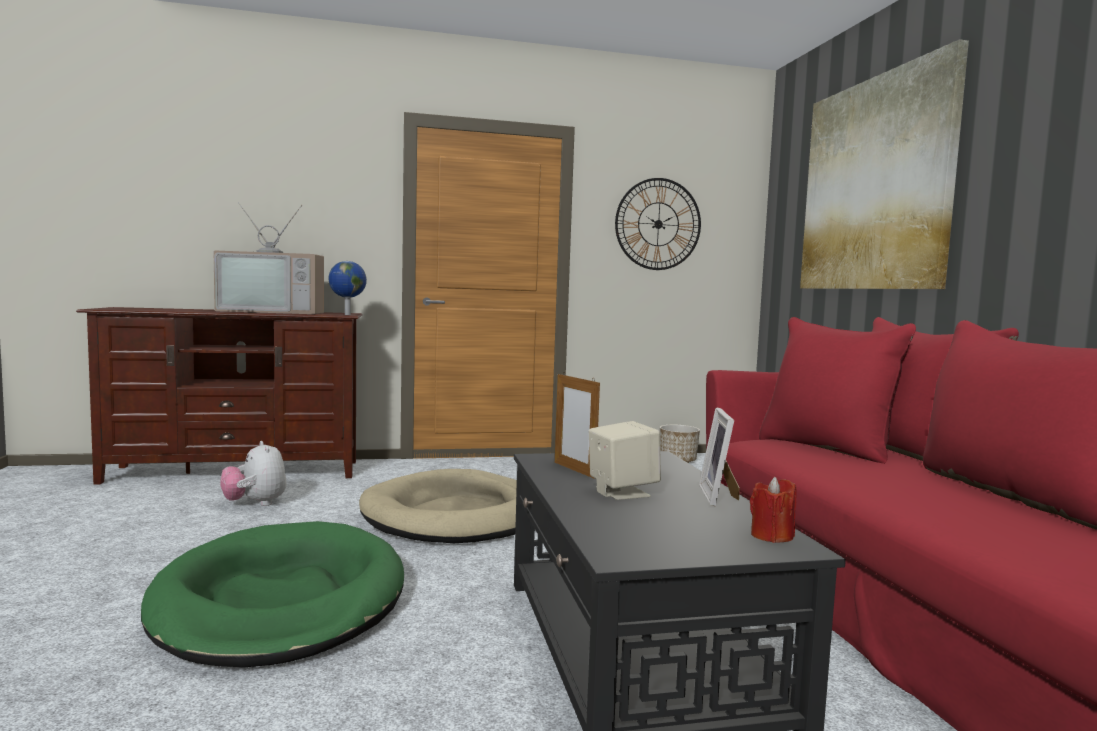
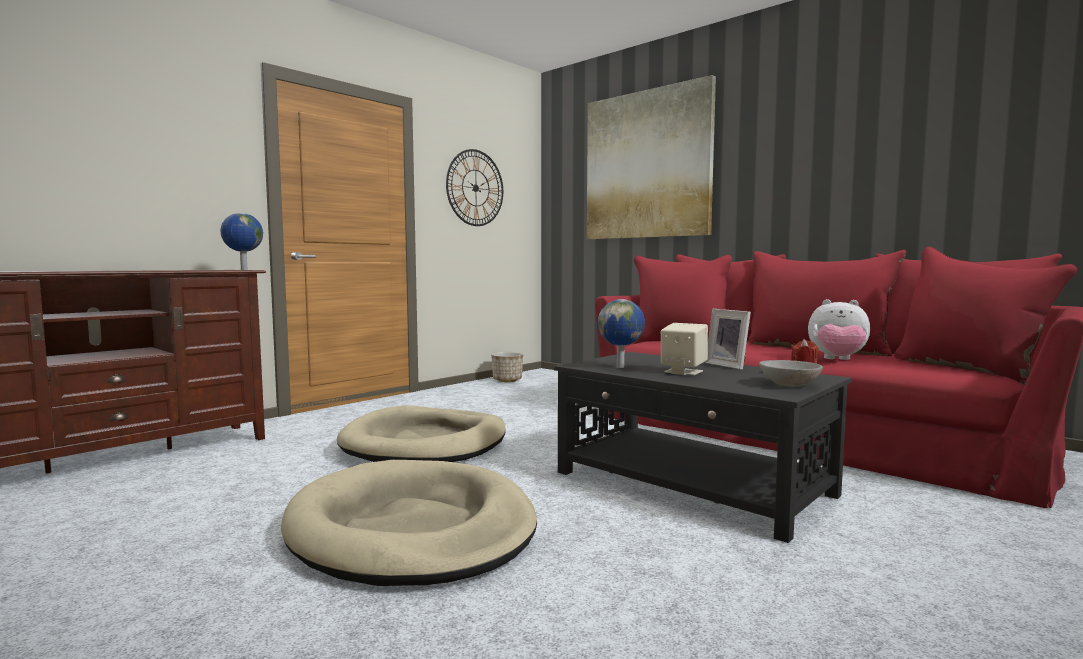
camera: 35 degrees left, 0 degrees up
green dog bed [141,521,404,667] -> beige dog bed [281,460,537,586]
television [213,202,324,314] -> none
plush toy [220,441,287,506] -> plush toy moved to [808,299,870,360]
picture frame [555,373,600,479] -> globe [598,299,645,368]
none -> grey bowl [759,360,823,387]

